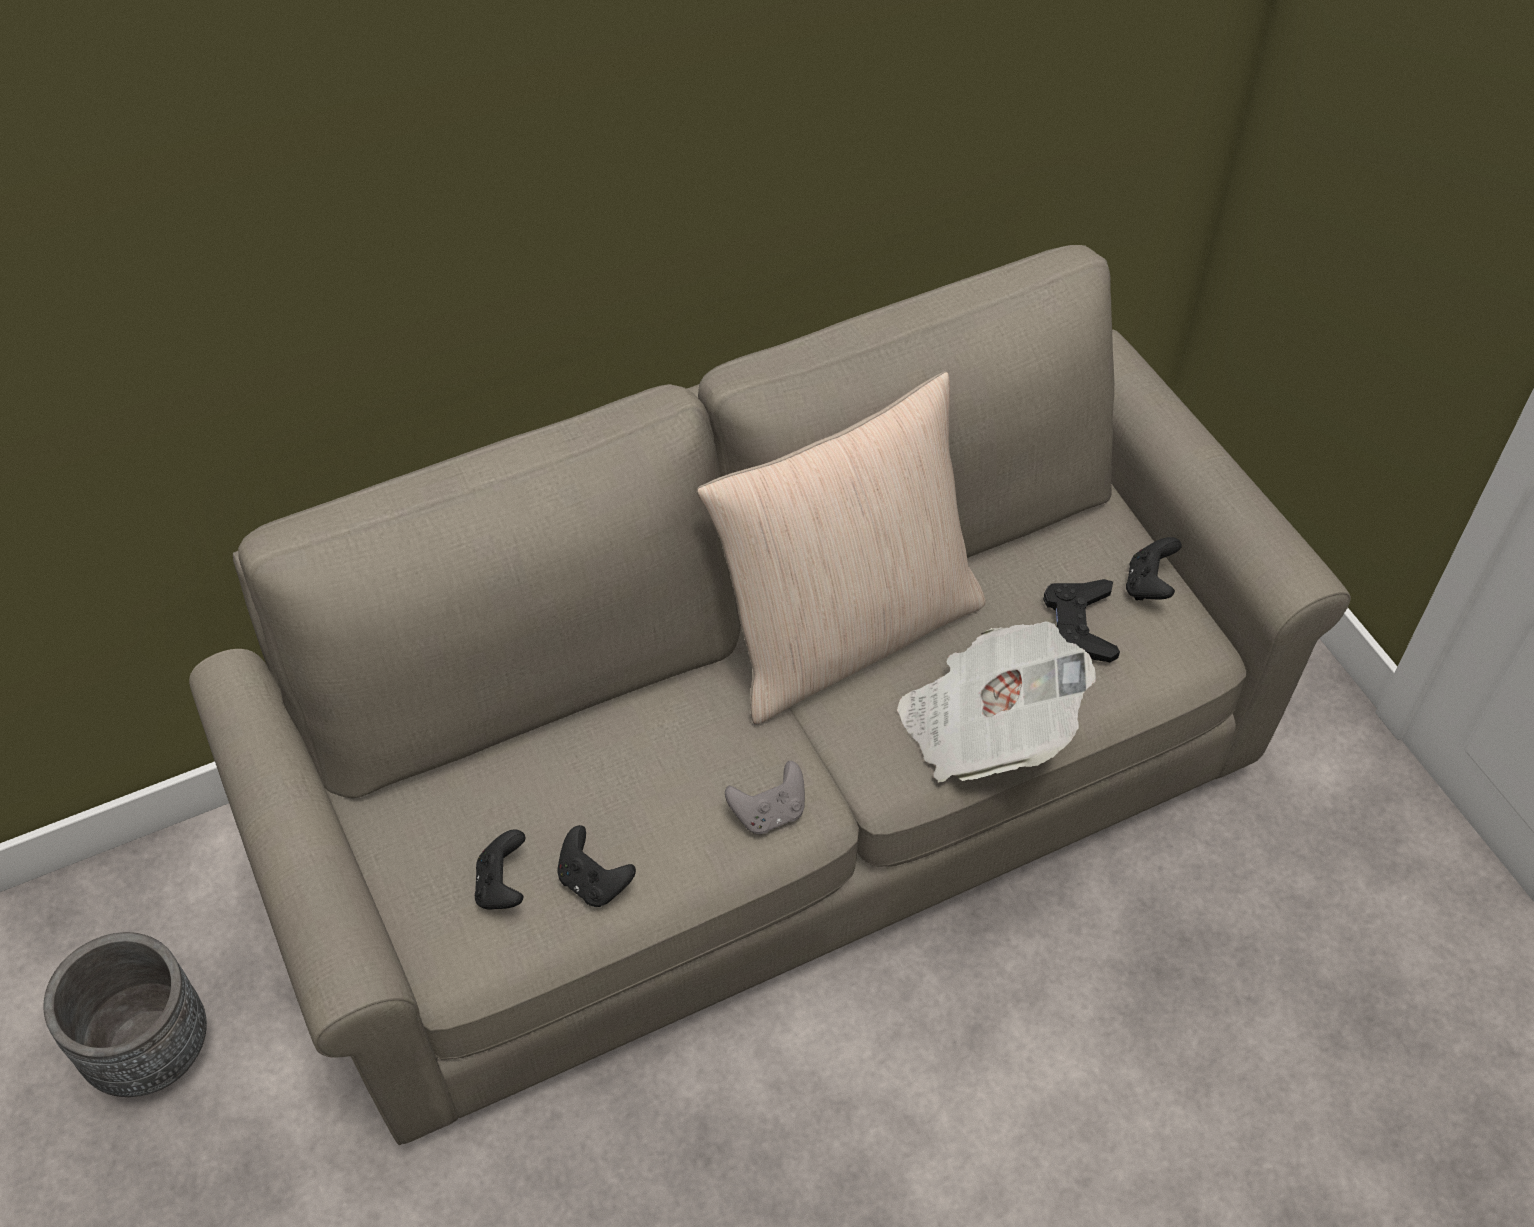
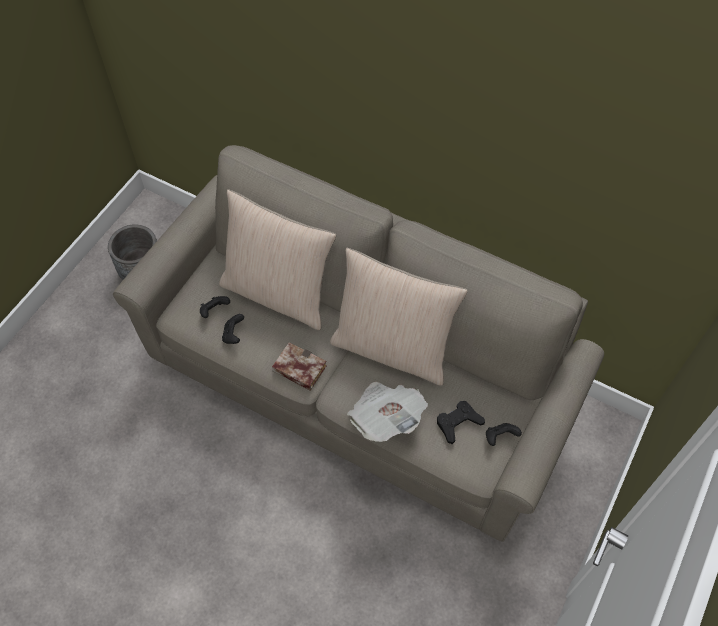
camera: 55 degrees right, 5 degrees up
grey game controller [725,761,805,834] -> book [272,343,327,391]
none -> beige pillow [219,189,336,330]

